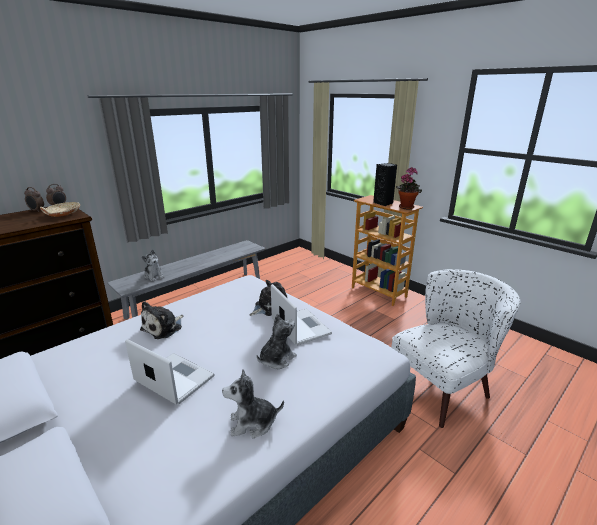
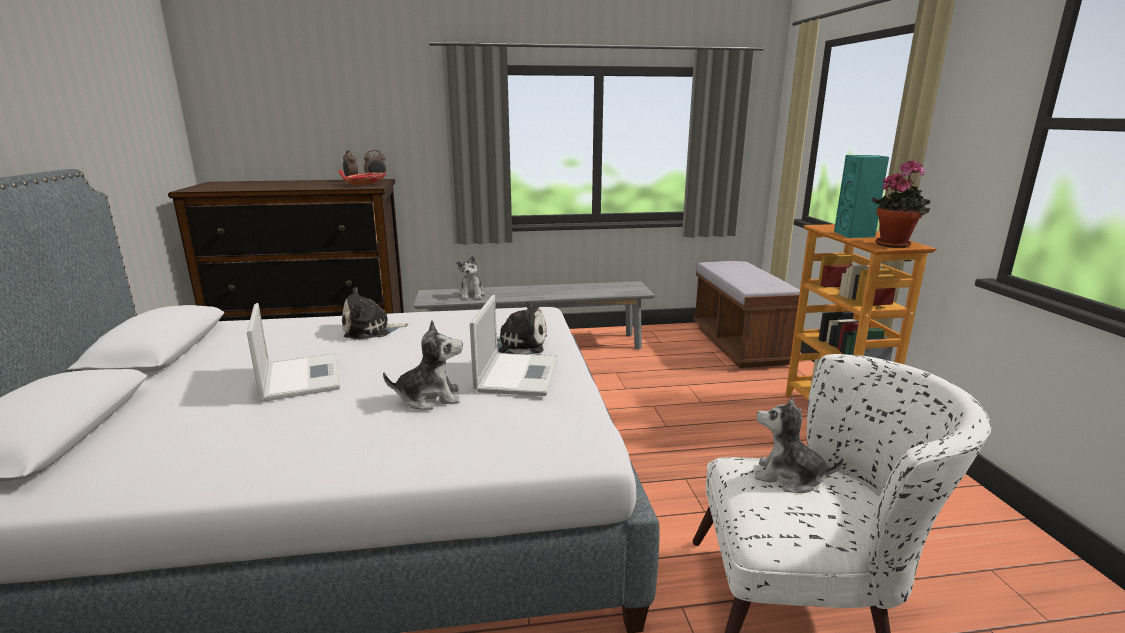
camera: 35 degrees right, 5 degrees down
beige bowl [40,202,80,217] -> red bowl [339,170,386,185]
plush toy [222,369,284,438] -> plush toy moved to [755,397,844,493]
black speaker [373,163,397,206] -> turquoise speaker [834,155,889,238]
none -> brown bench [693,261,800,368]

